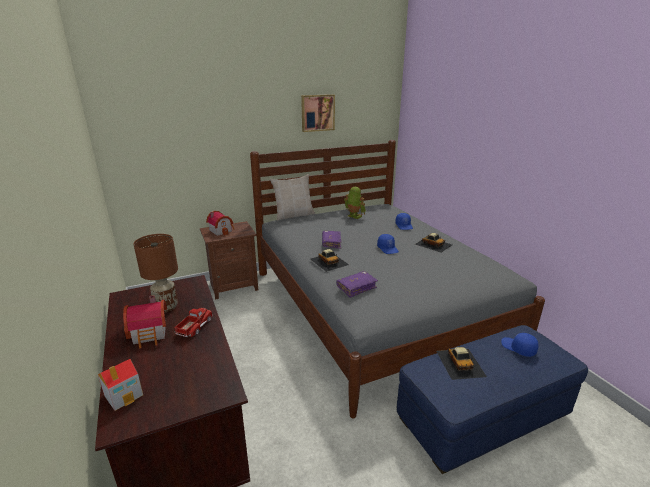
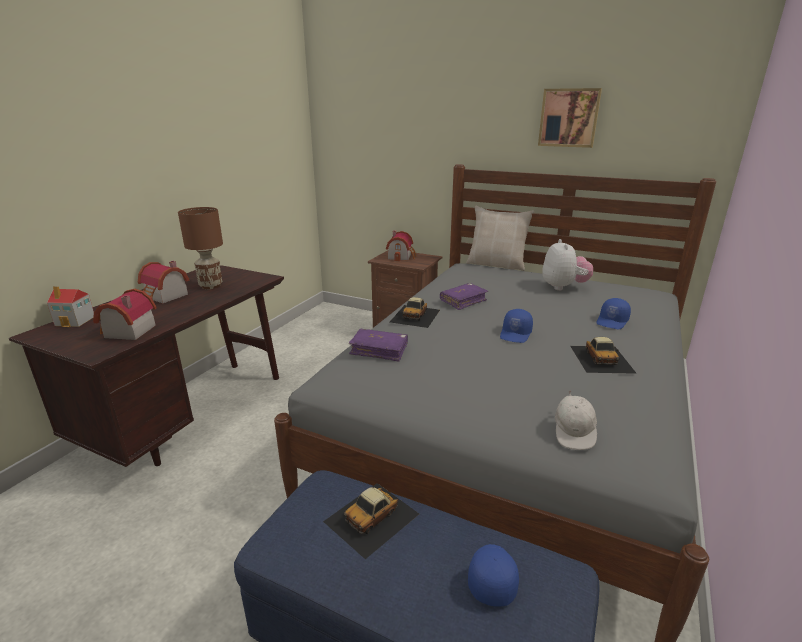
camera: 50 degrees right, 0 degrees up
toy truck [174,308,213,337] -> none
toy robot [344,187,366,219] -> plush toy [542,239,593,291]
none -> toy house [93,289,157,340]
none -> white cap [555,390,597,450]

